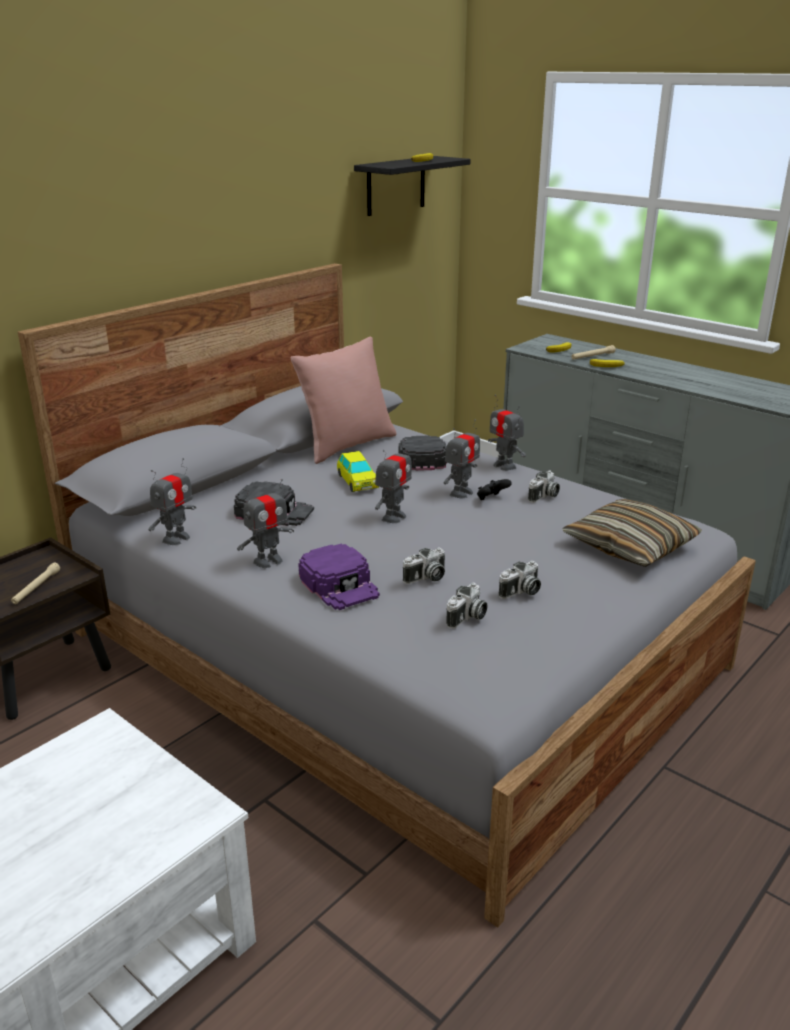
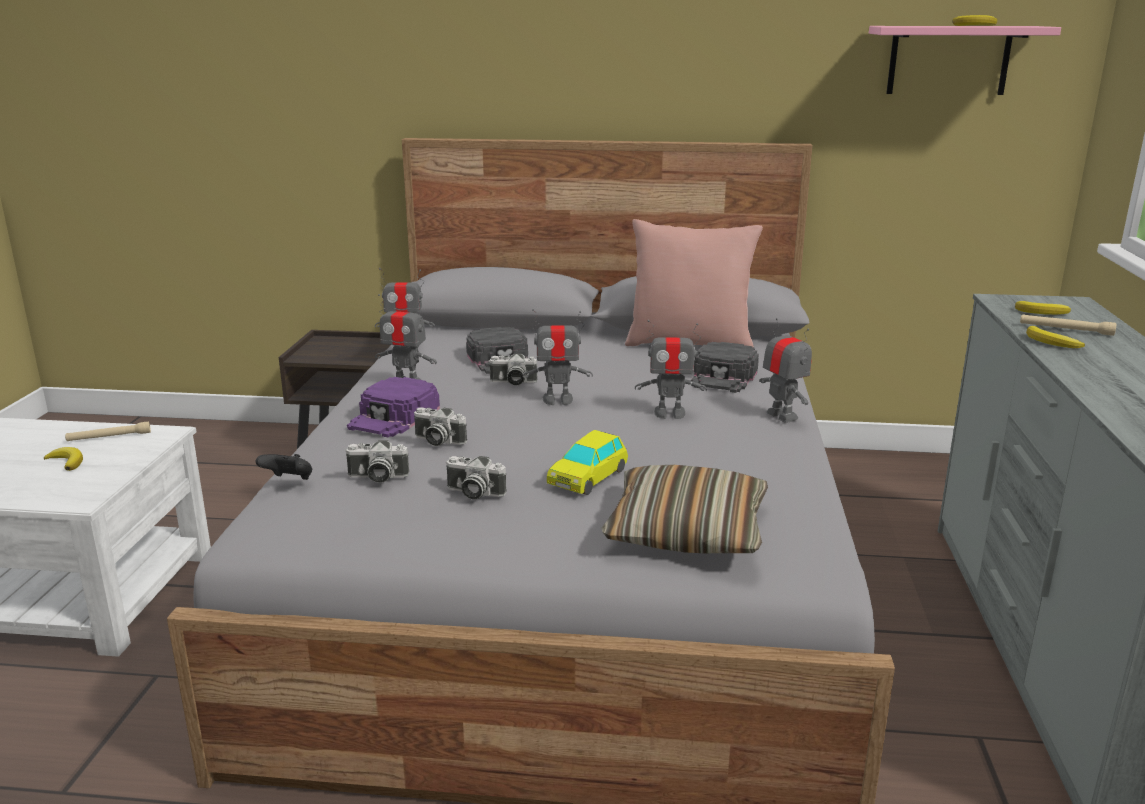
camera: 55 degrees right, 5 degrees down
beige flashlight [11,563,60,604] -> beige flashlight moved to [65,421,151,441]
toy car [337,451,379,492] -> toy car moved to [547,430,628,495]
black shelf [354,156,471,216] -> pink shelf [869,26,1061,95]
black cap [398,435,447,471] -> black cap turned 150 degrees clockwise [691,342,759,393]
black game controller [477,479,512,500] -> black game controller moved to [256,454,312,480]
toy robot [488,395,526,471] -> toy robot turned 135 degrees clockwise [759,318,812,423]
camera [528,470,560,503] -> camera moved to [489,354,538,385]
none -> banana [44,447,83,471]

